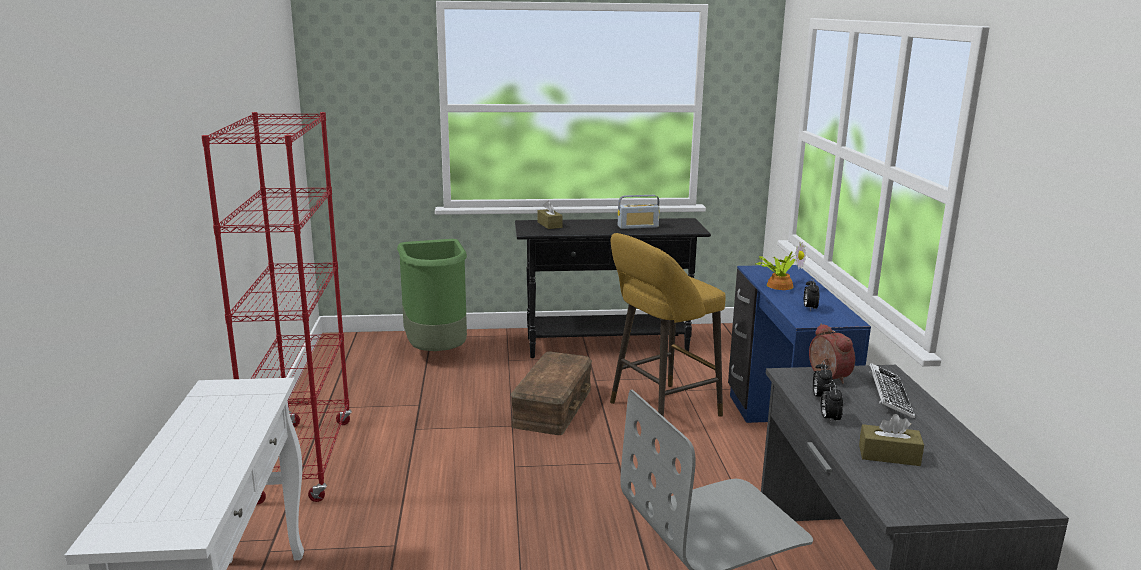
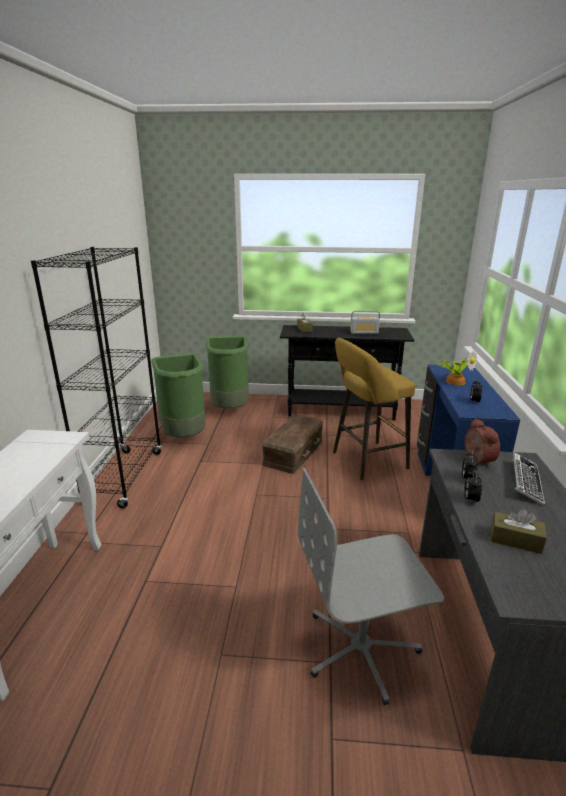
camera: 10 degrees right, 5 degrees up
red bookcase [202,112,352,504] -> black bookcase [31,247,162,508]
none -> green trash can [151,353,206,438]

